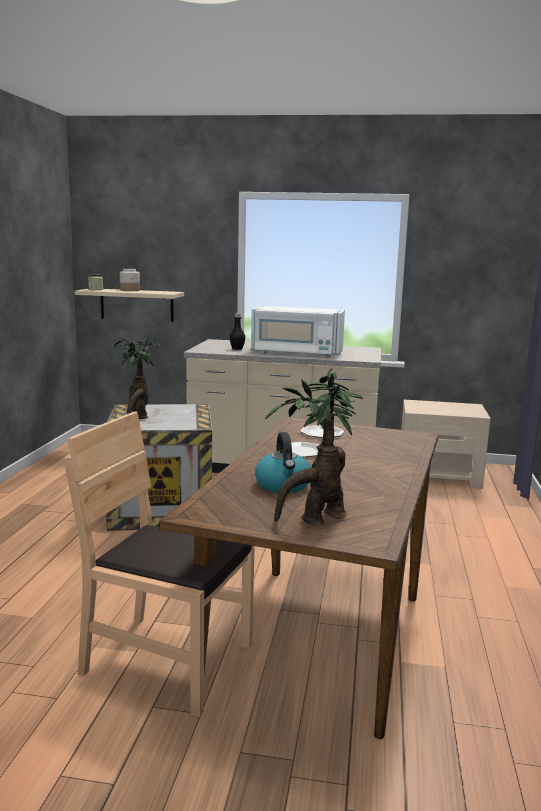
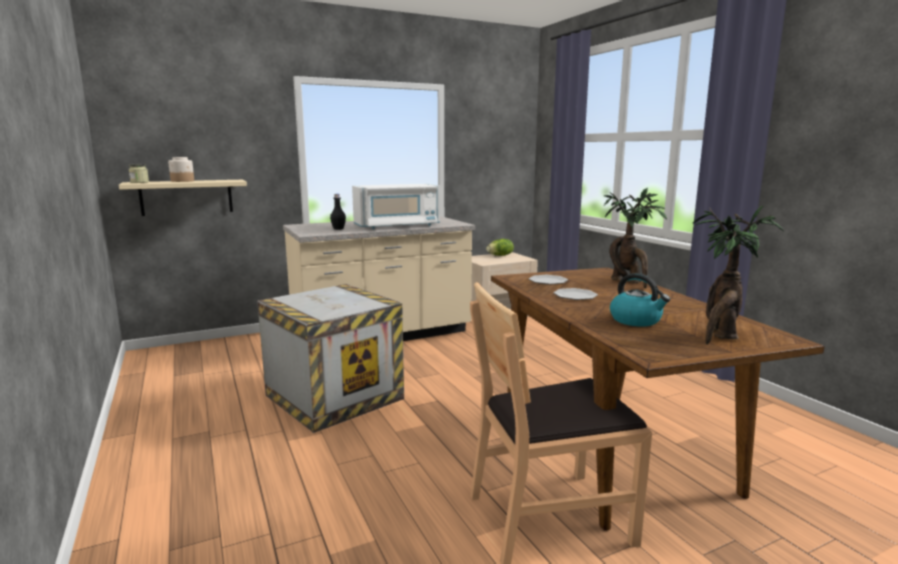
camera: 35 degrees left, 0 degrees up
potted plant [114,335,164,419] -> potted plant moved to [604,187,667,288]
none -> lettuce [486,239,514,256]

